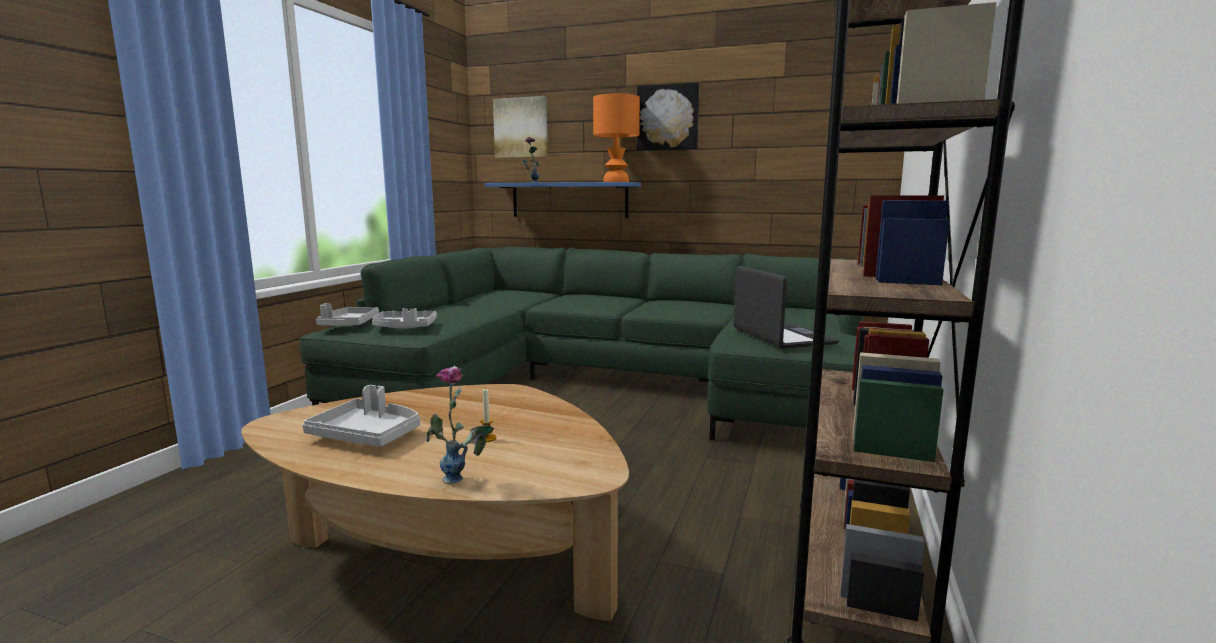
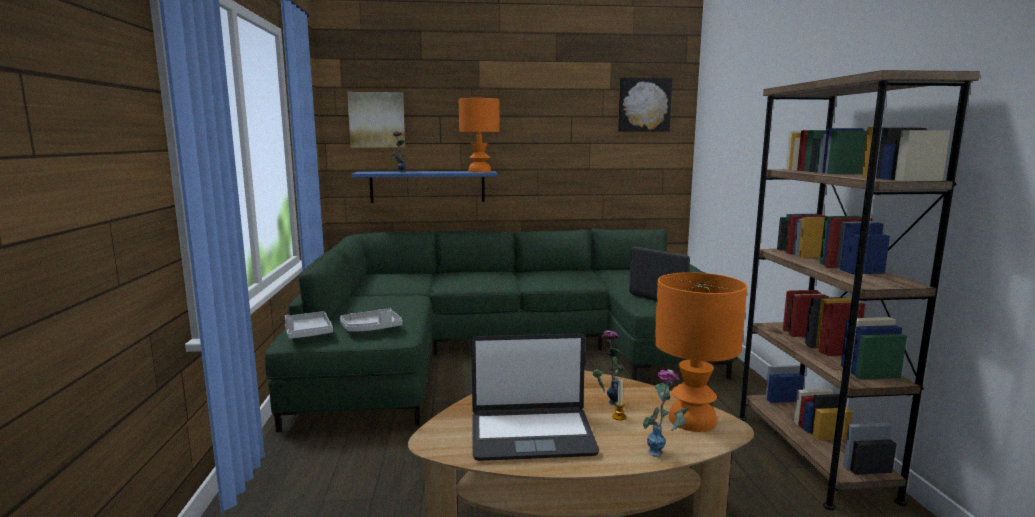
camera: 25 degrees left, 0 degrees up
grey tray [302,385,420,447] -> laptop [471,334,599,461]
picture [636,82,700,151] -> picture moved to [618,77,672,132]
none -> vase [592,330,624,405]
none -> orange table lamp [655,272,747,432]

